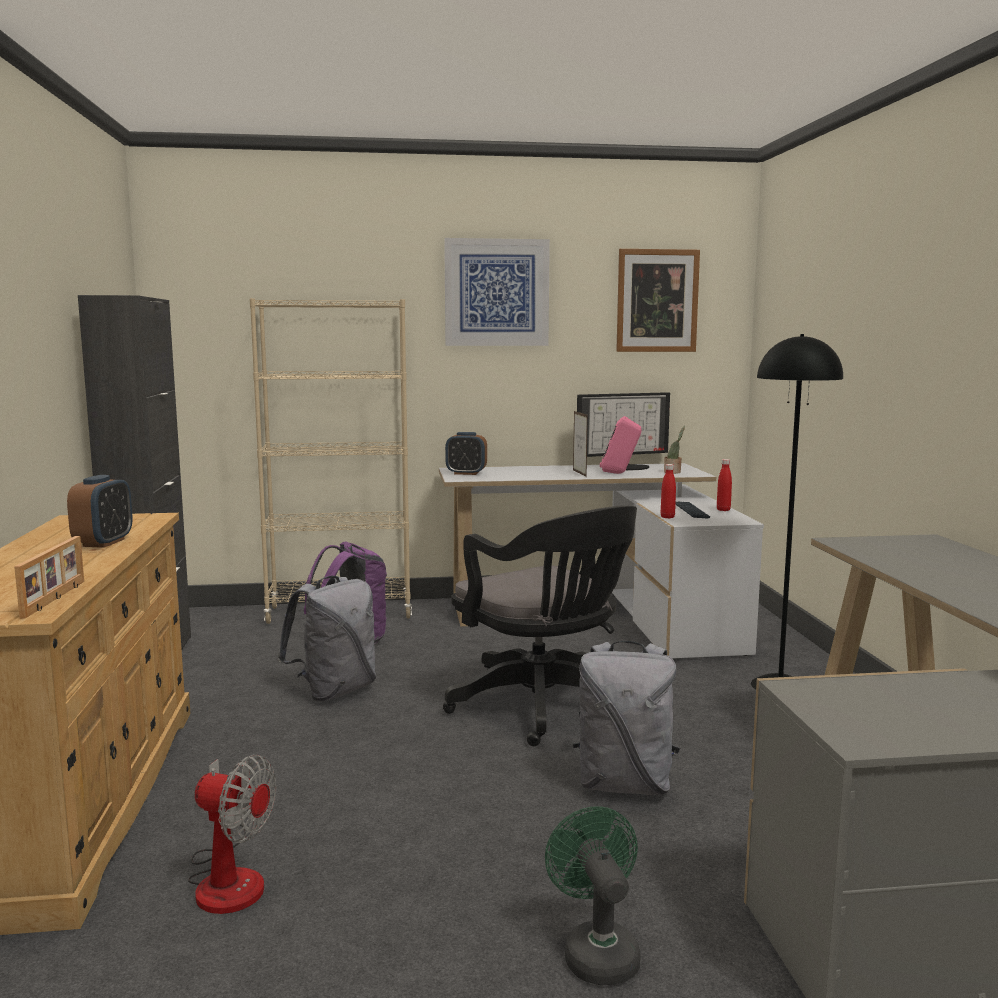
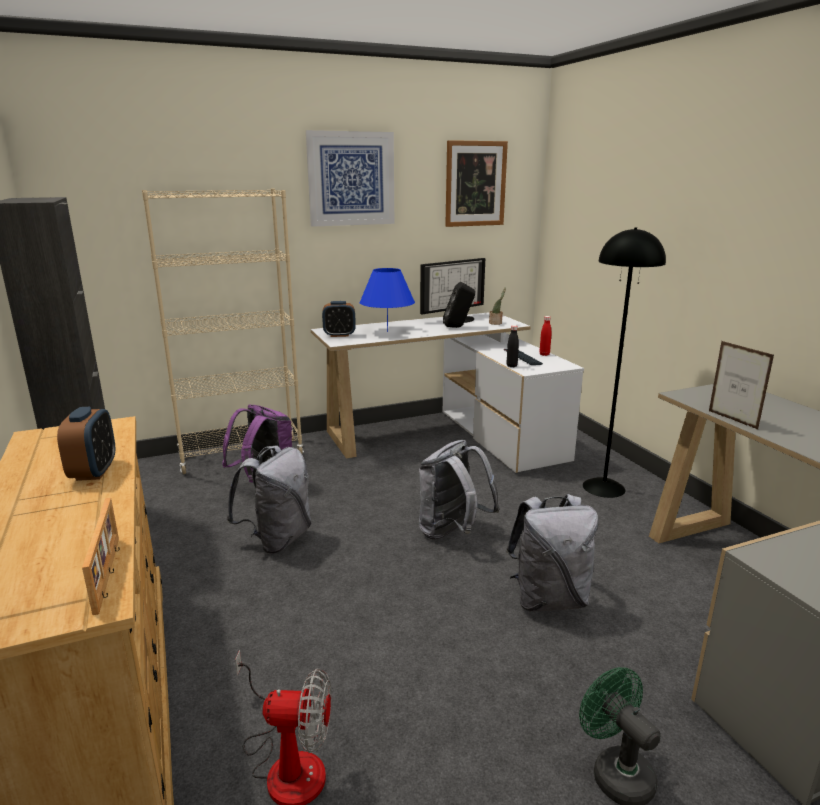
camera: 15 degrees left, 10 degrees up
black office chair [443,506,637,746] -> grey backpack [419,440,500,540]
picture frame [573,411,588,477] -> picture frame moved to [709,341,774,430]
pink speaker [600,416,642,474] -> black speaker [443,282,475,328]
red bottle [661,464,676,518] -> black bottle [507,325,519,367]
none -> blue table lamp [360,268,415,332]

